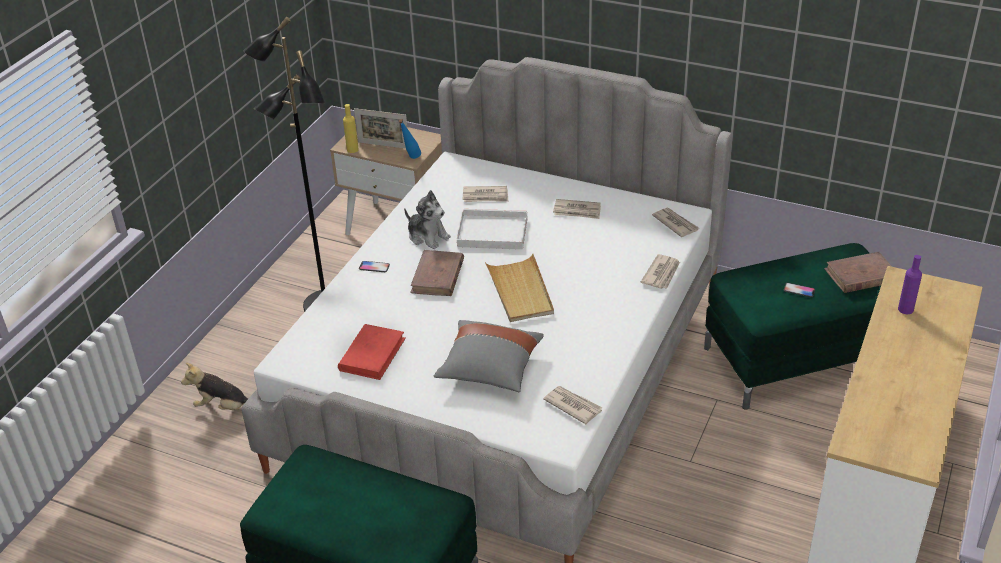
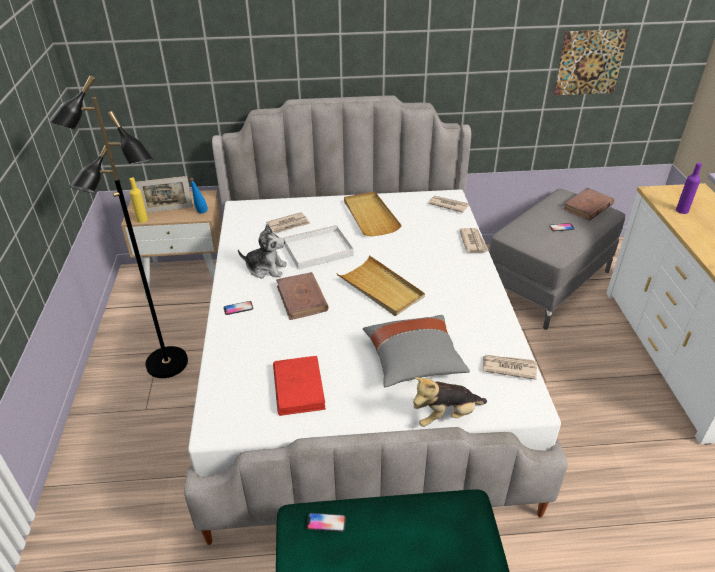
camera: 30 degrees left, 0 degrees up
plush toy [181,363,248,410] -> plush toy moved to [413,377,487,427]
newspaper [553,199,601,219] -> beige tray [344,192,402,237]
green ottoman [704,243,881,410] -> grey ottoman [489,189,625,330]
none -> phone [307,513,346,532]
none -> picture [554,29,629,95]

